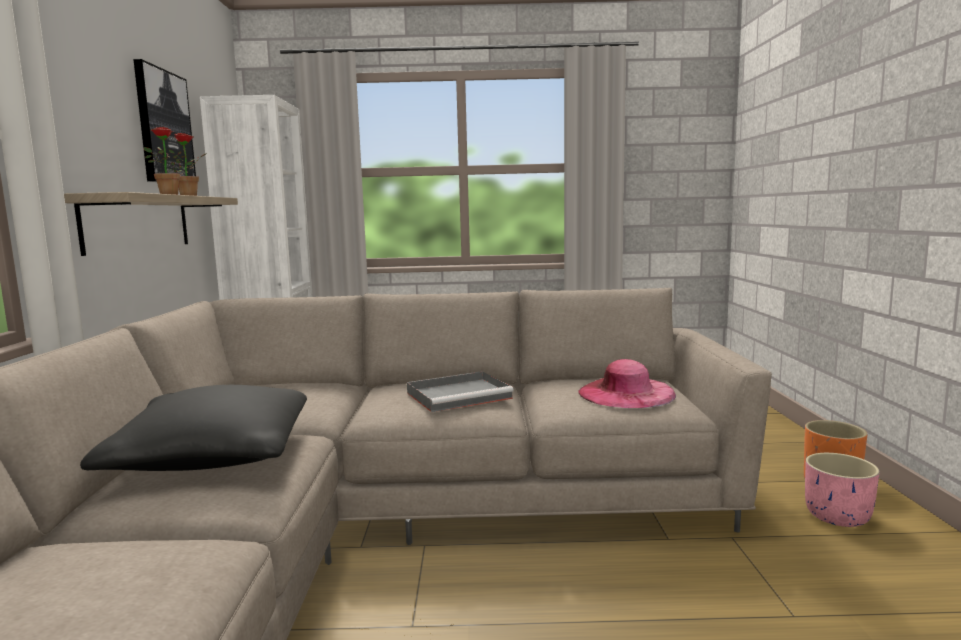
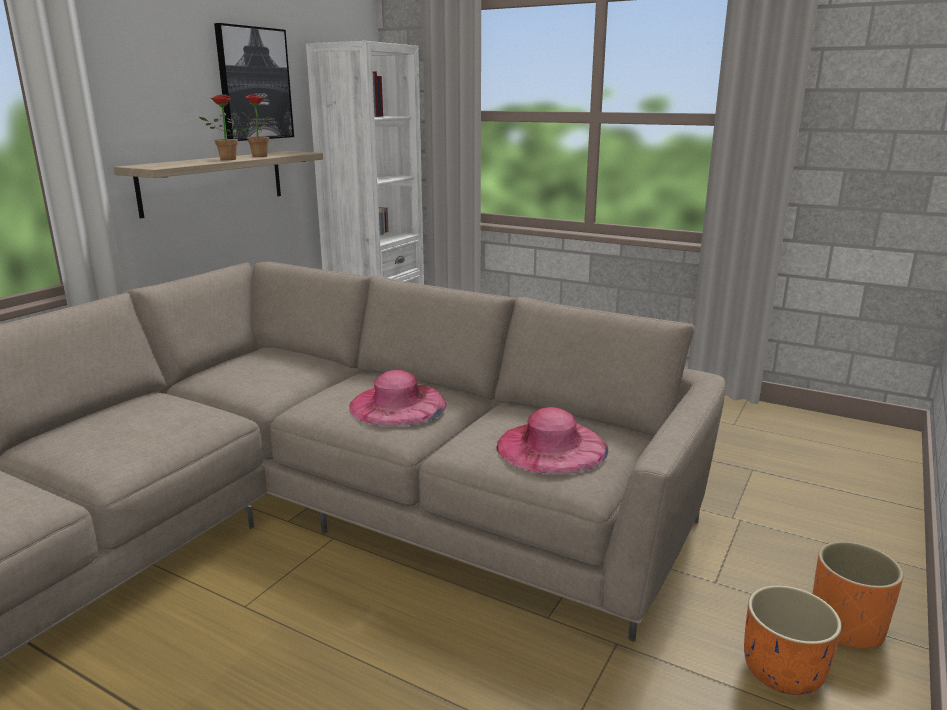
camera: 30 degrees right, 10 degrees up
black pillow [80,385,307,471] -> none
grey tray [407,371,514,412] -> pink hat [349,370,447,426]
pink planter [805,453,880,527] -> orange planter [744,585,842,695]

